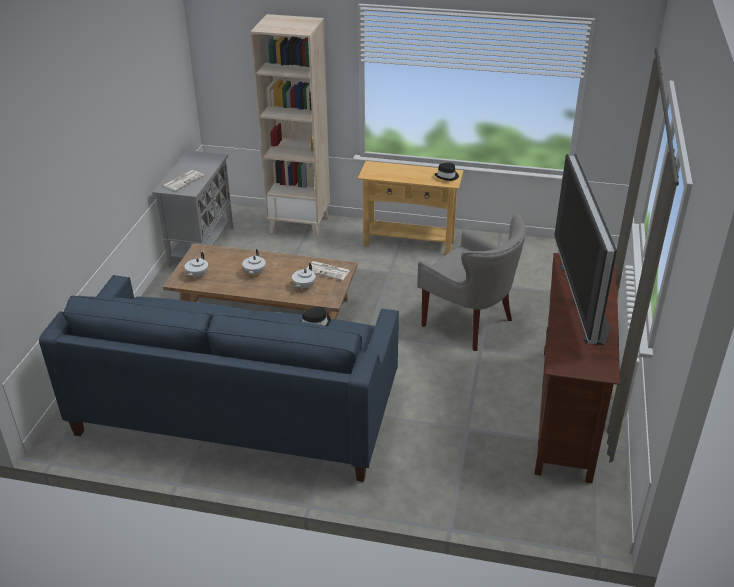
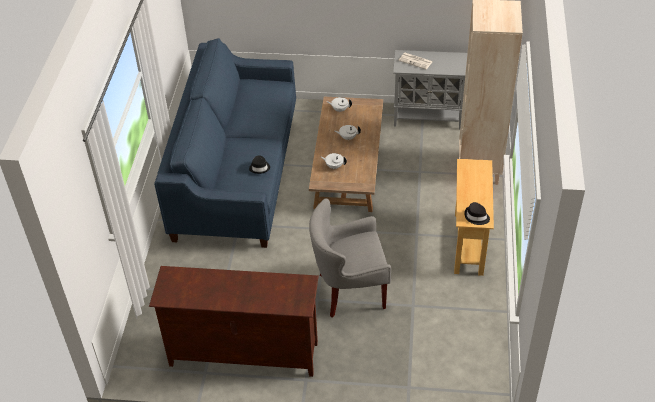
camera: 85 degrees right, 10 degrees up
newspaper [306,261,350,280] -> none
grey armchair [417,214,526,351] -> grey armchair turned 45 degrees clockwise [309,198,391,318]
television [554,154,617,345] -> none

